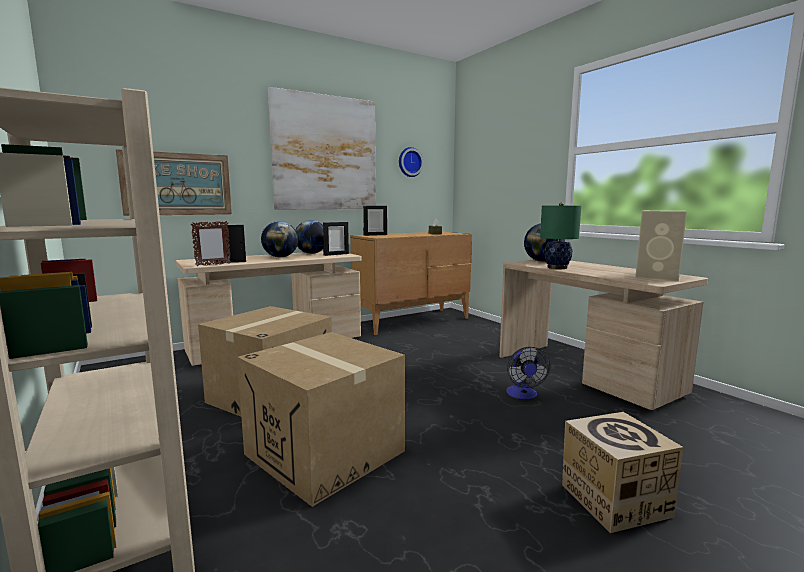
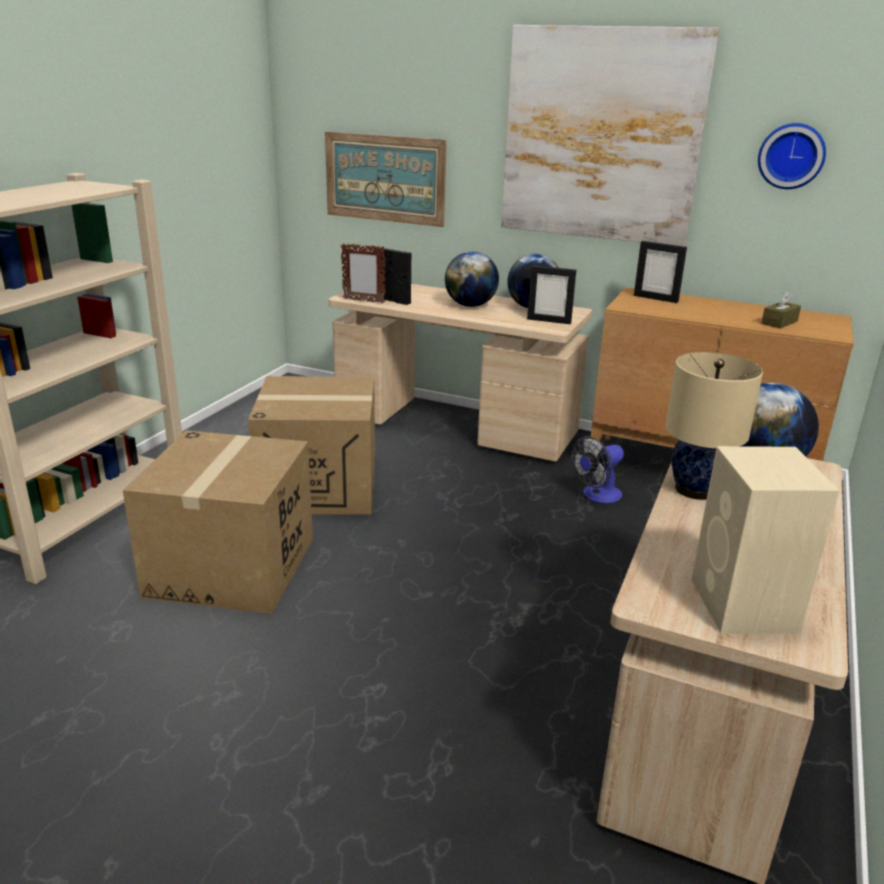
camera: 55 degrees right, 15 degrees up
fan [506,347,550,399] -> fan moved to [571,436,624,503]
green table lamp [540,202,581,269] -> beige table lamp [665,352,763,500]
cardboard box [562,412,683,533] -> none

